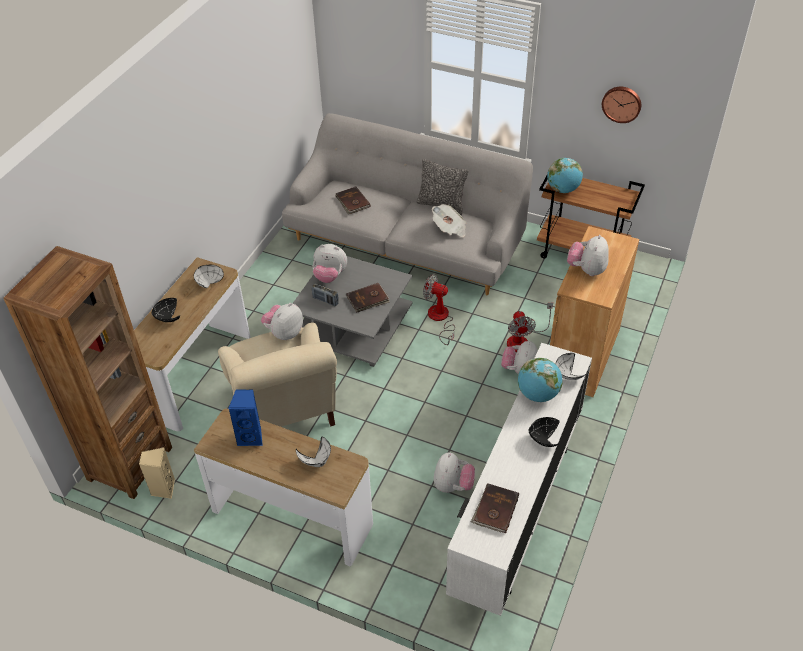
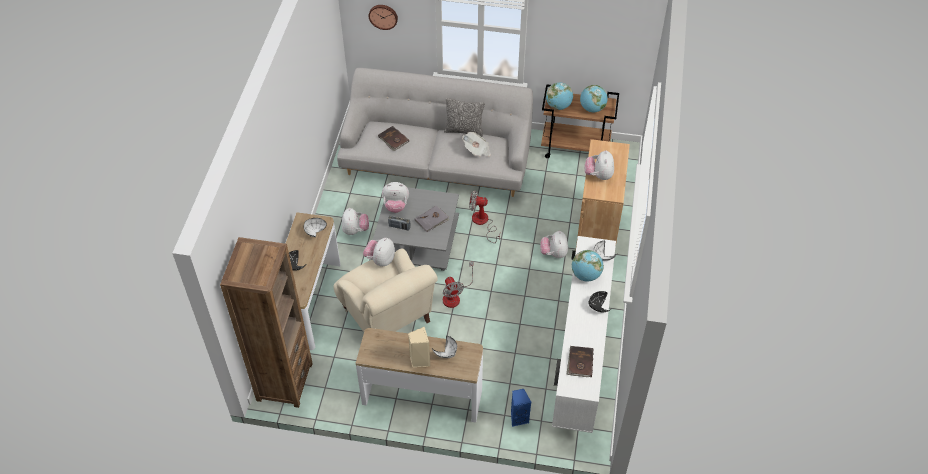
camera: 15 degrees left, 5 degrees up
beige speaker [139,448,175,499] -> beige speaker moved to [408,327,430,367]
blue speaker [228,389,263,446] -> blue speaker moved to [511,389,531,427]
brown book [346,283,390,313] -> grey book [414,206,450,233]
plush toy [434,452,475,493] -> plush toy moved to [342,208,369,235]
fan [507,302,553,352] -> fan moved to [443,261,474,308]
wall clock [602,87,641,123] -> wall clock moved to [369,5,398,30]
none -> globe [580,85,608,112]

